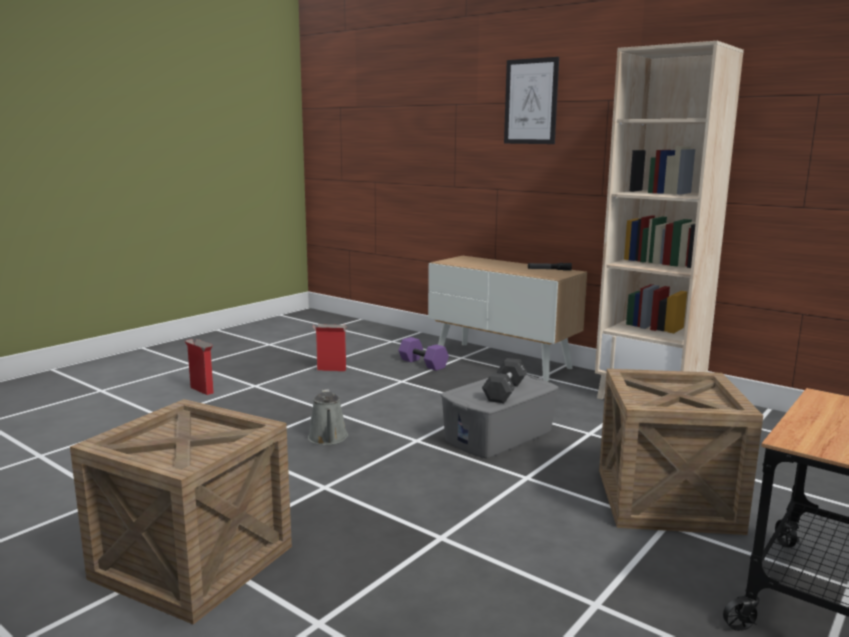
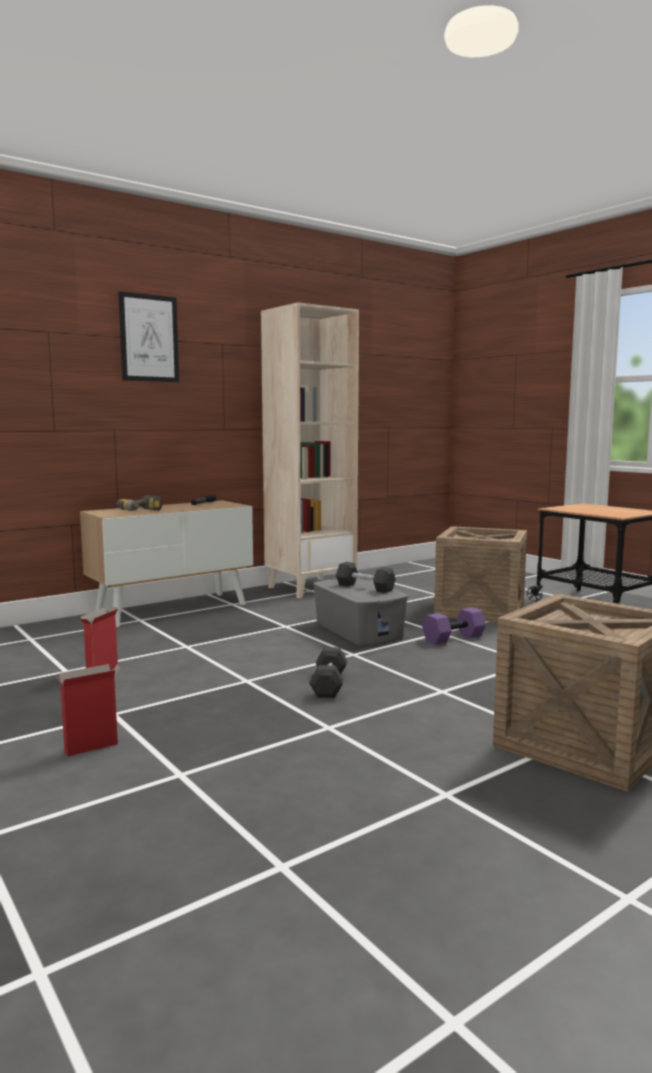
camera: 75 degrees left, 5 degrees down
grey watering can [308,389,348,445] -> black dumbbell [309,647,347,698]
purple dumbbell [398,337,449,371] -> purple dumbbell moved to [422,607,486,645]
none -> power drill [116,495,162,511]

